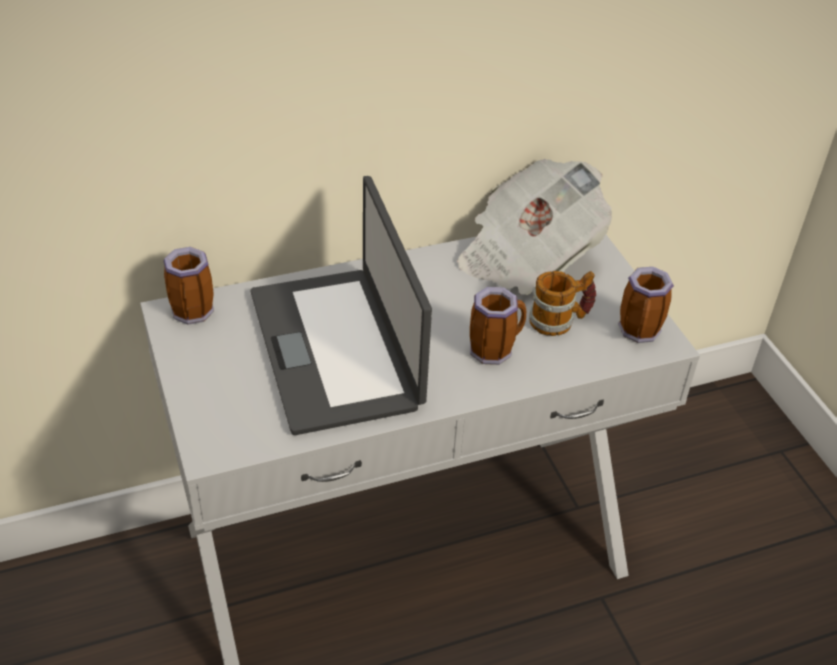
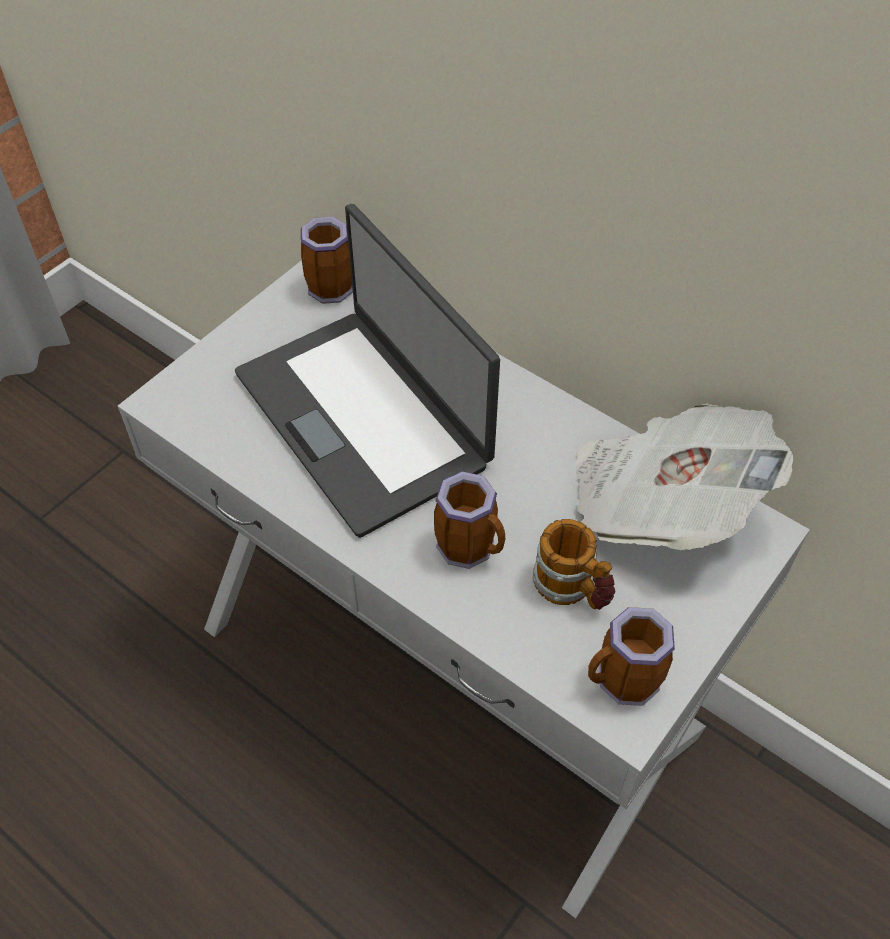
camera: 60 degrees right, 10 degrees up
laptop [251,176,432,435] -> laptop turned 75 degrees counterclockwise [235,204,500,538]

